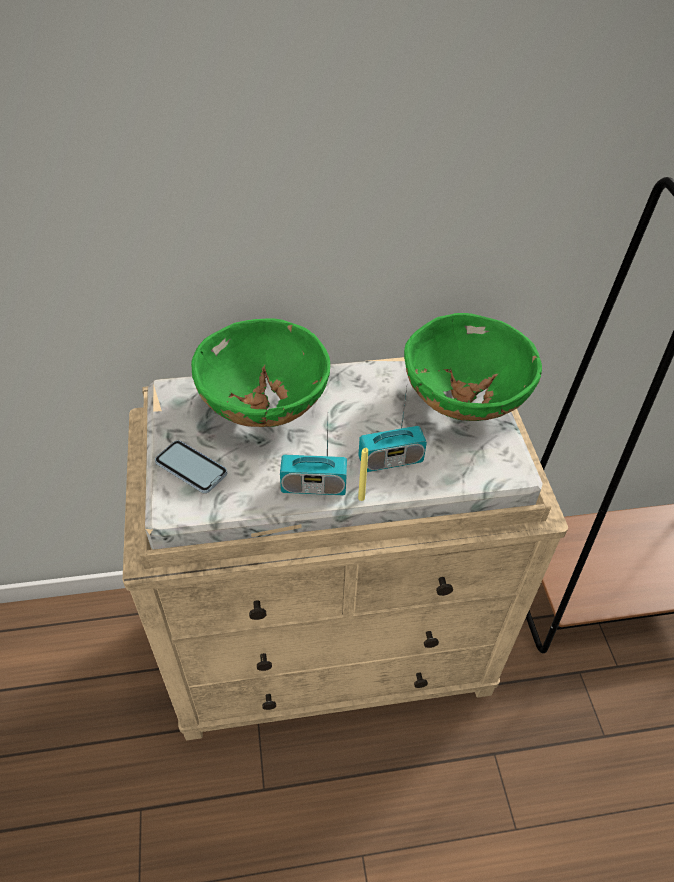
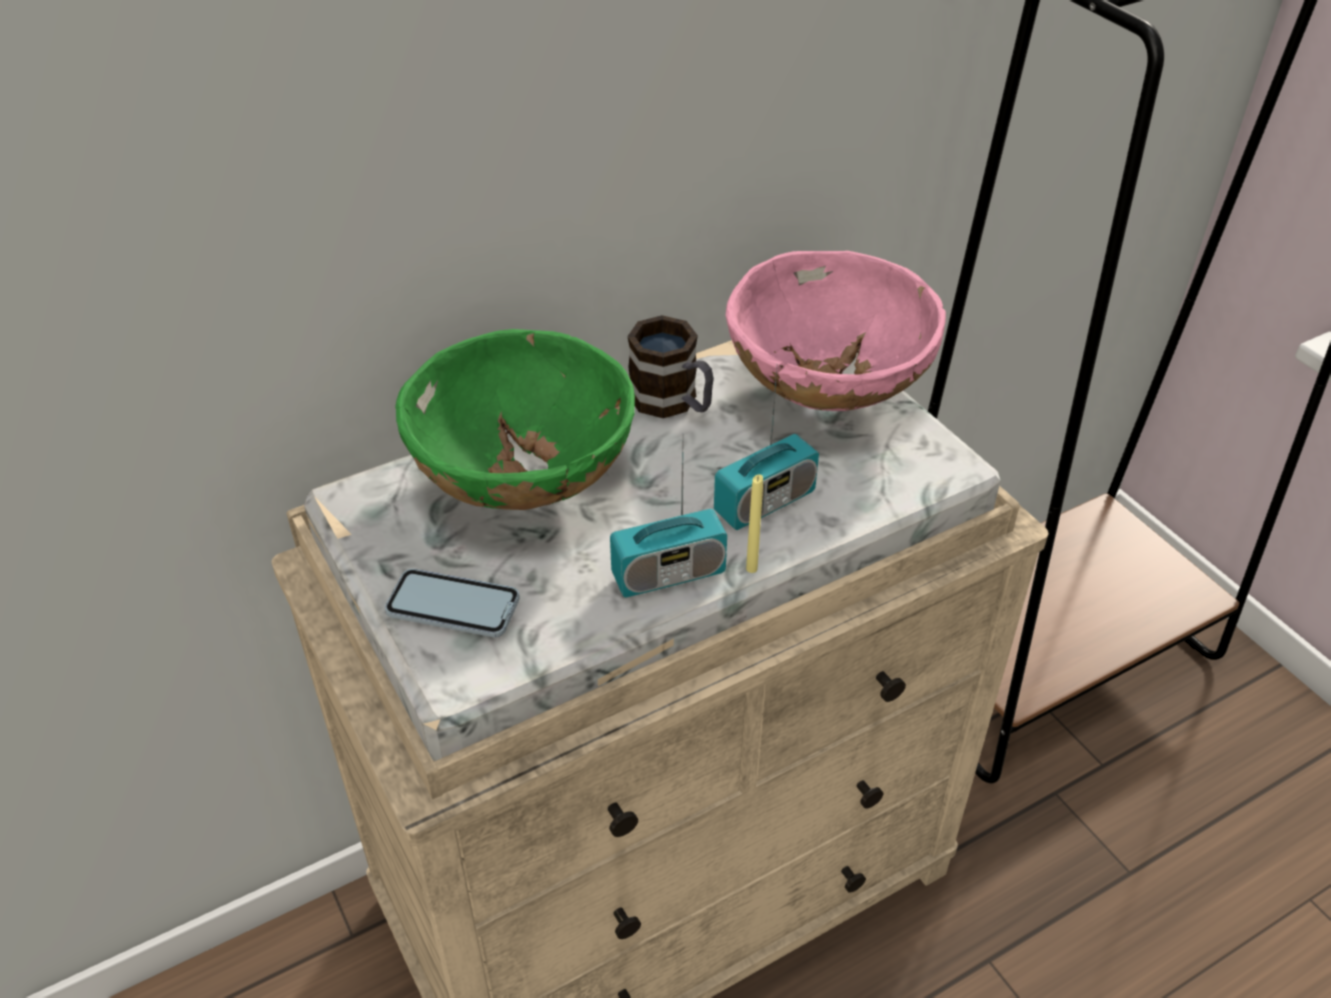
camera: 20 degrees left, 5 degrees down
green bowl [404,313,542,421] -> pink bowl [726,251,946,411]
none -> mug [628,315,714,418]

